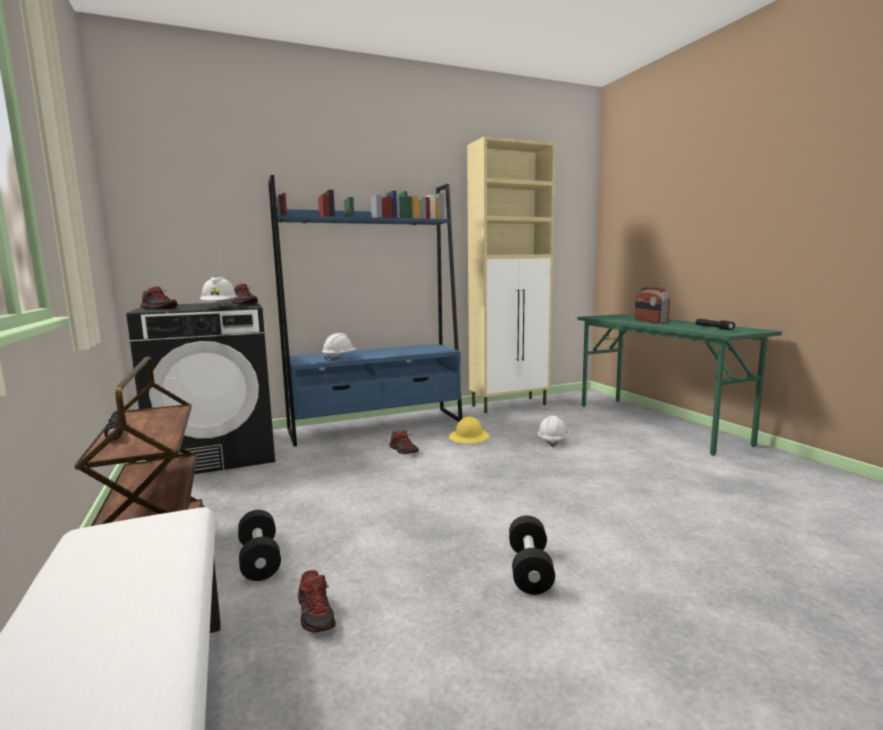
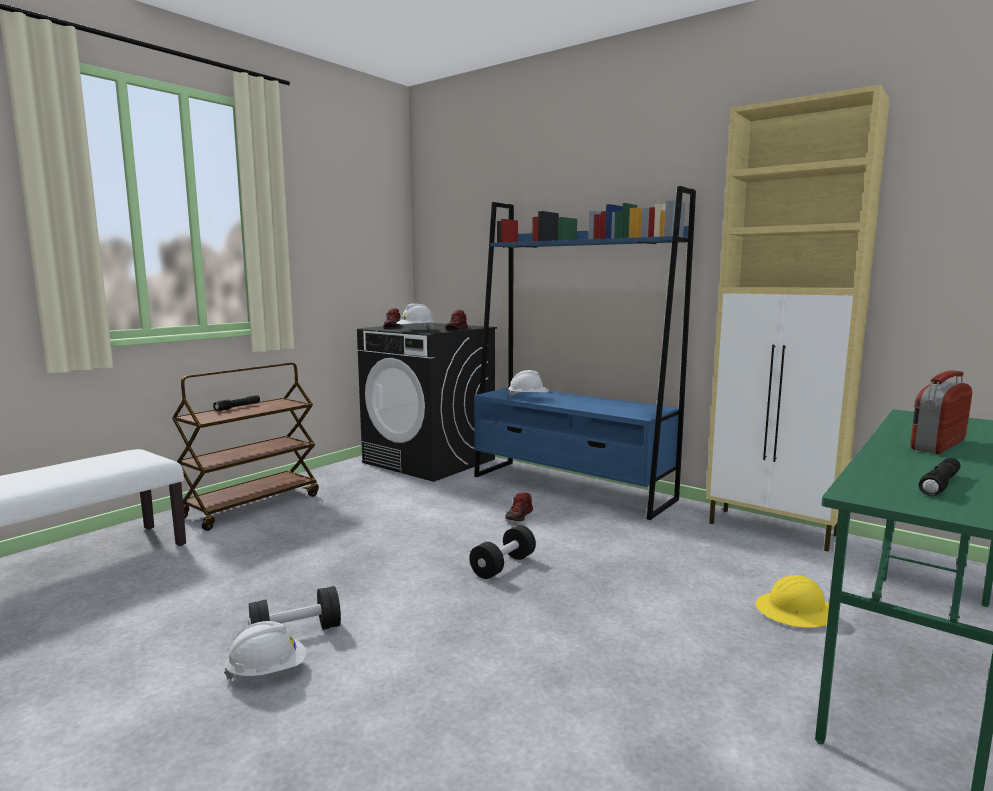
camera: 60 degrees right, 0 degrees up
black dumbbell [238,510,281,581] -> black dumbbell moved to [469,525,536,579]
shoe [298,570,336,632] -> none
yellow hard hat [449,417,489,444] -> yellow hard hat moved to [756,575,829,628]
white hard hat [538,415,568,447] -> white hard hat moved to [224,621,306,679]

